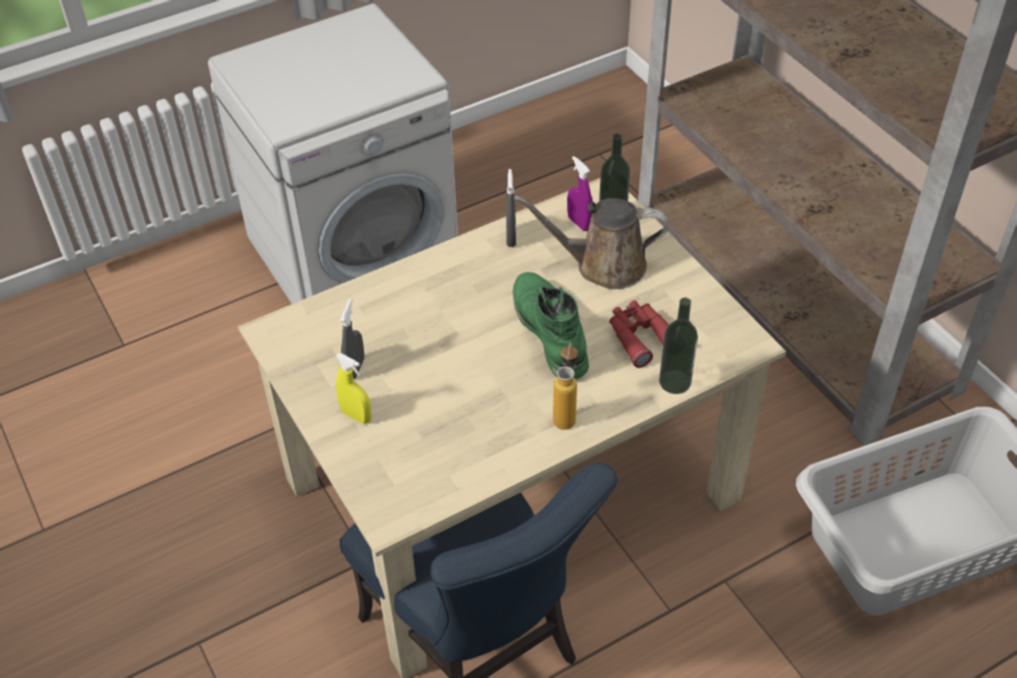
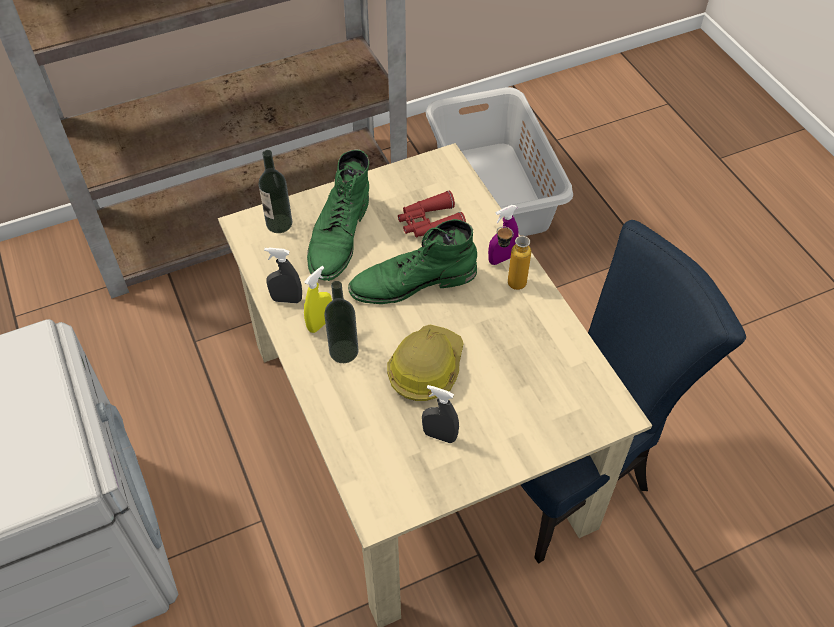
camera: 85 degrees left, 5 degrees up
yellow spray bottle [336,353,371,424] -> yellow spray bottle moved to [304,266,332,333]
brown watering can [514,195,668,289] -> green boot [307,149,370,281]
purple spray bottle [567,156,593,231] -> purple spray bottle moved to [488,205,519,265]
bottle [659,298,698,394] -> bottle moved to [324,281,359,363]
none -> hard hat [387,325,464,401]

